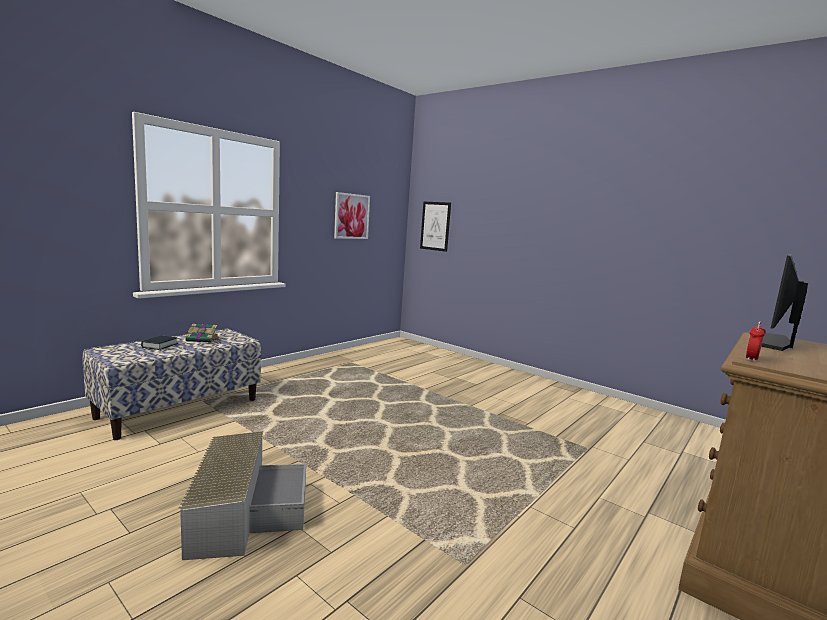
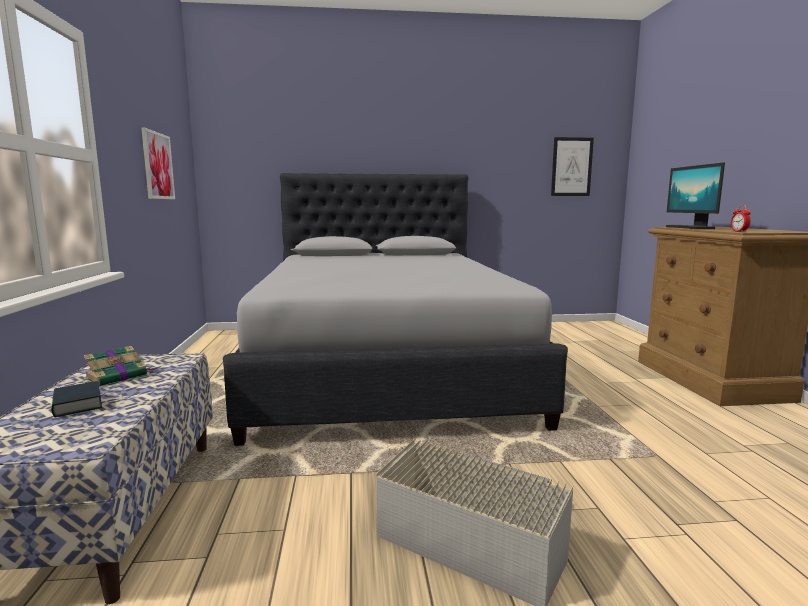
camera: 45 degrees left, 0 degrees up
picture [420,202,451,252] -> picture moved to [551,137,594,196]
none -> grey bed [223,173,568,446]

